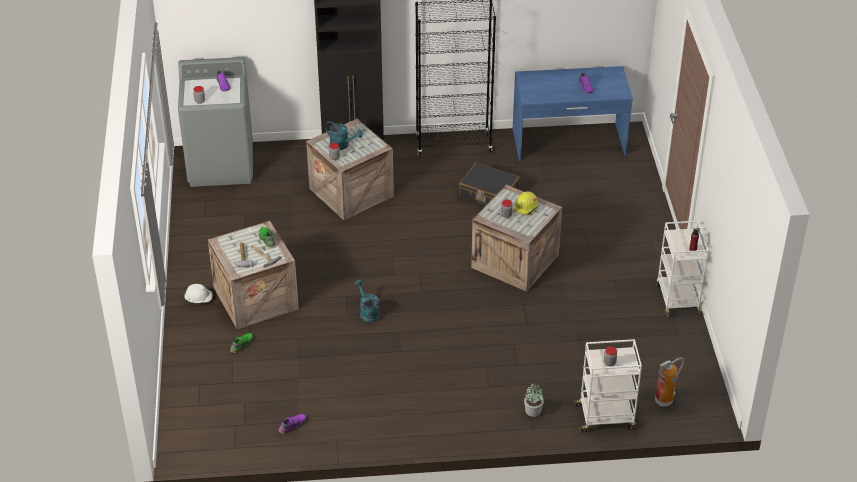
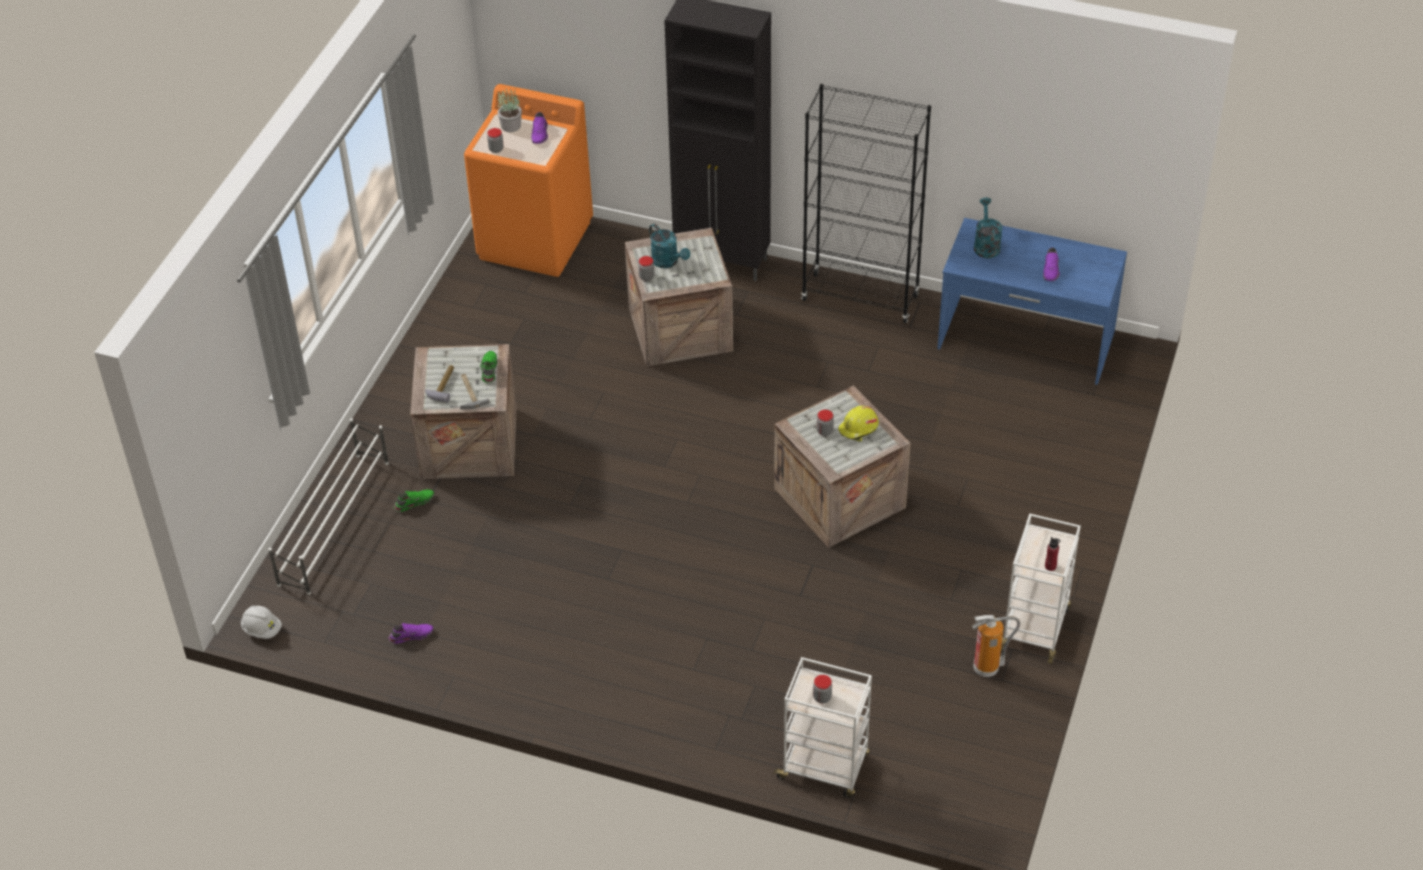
camera: 25 degrees right, 5 degrees up
grey washing machine [178,57,253,187] -> orange washing machine [464,84,593,277]
white hard hat [184,284,213,303] -> white hard hat moved to [241,606,282,639]
turquoise watering can [355,280,380,323] -> turquoise watering can moved to [974,197,1003,259]
black suitcase [459,162,520,206] -> none
potted plant [524,384,544,417] -> potted plant moved to [497,88,522,132]
fire extinguisher [655,357,684,407] -> fire extinguisher moved to [972,615,1020,677]
none -> white shoe rack [268,418,389,595]

